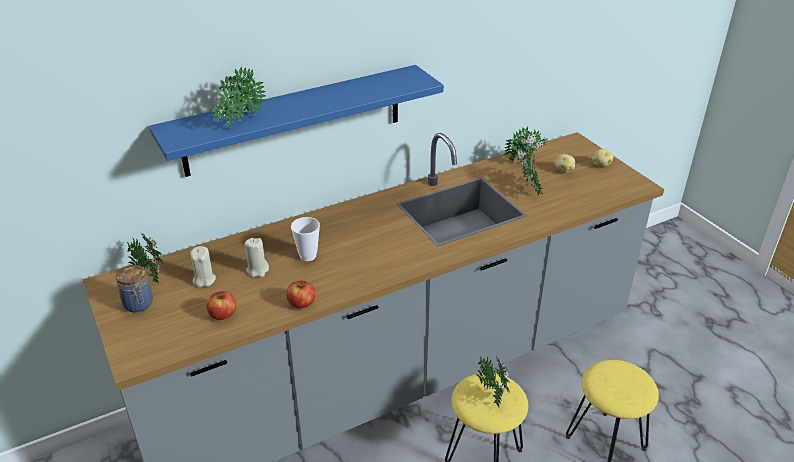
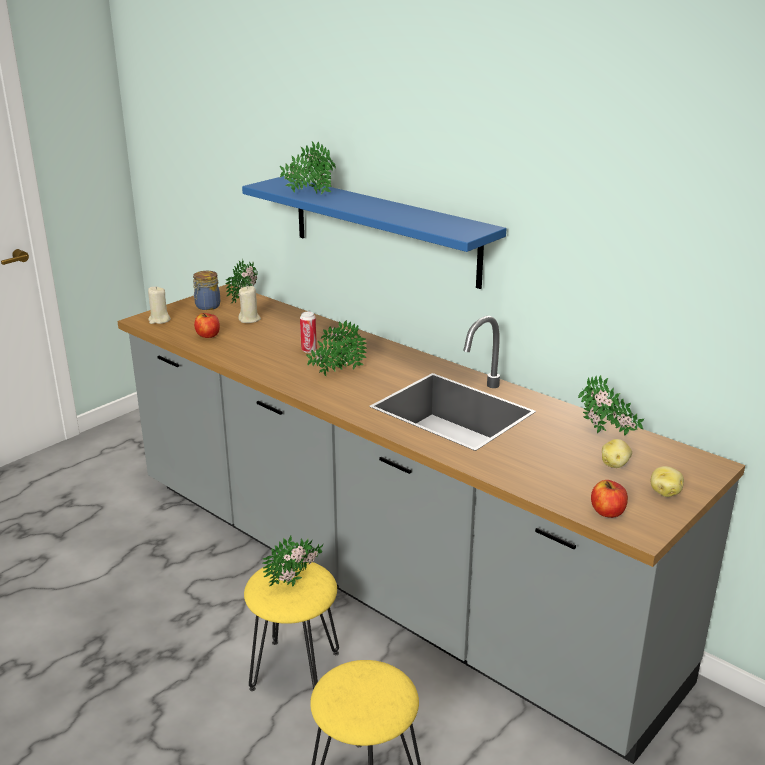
camera: 70 degrees right, 10 degrees down
beige candle [245,238,269,277] -> beige candle moved to [148,286,171,324]
apple [286,281,315,308] -> apple moved to [591,480,628,518]
cup [291,217,320,261] -> can [300,312,317,353]
potted plant [521,146,543,195] -> potted plant moved to [306,320,367,377]

